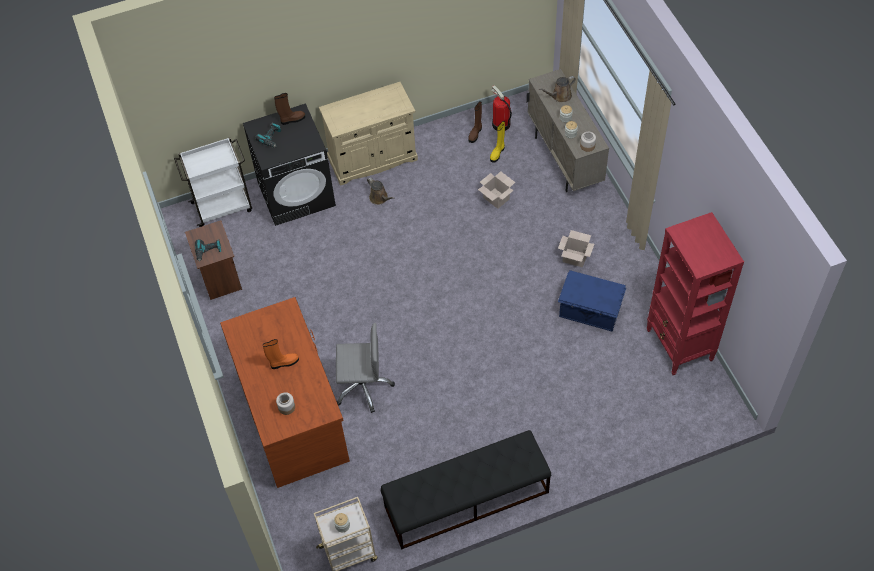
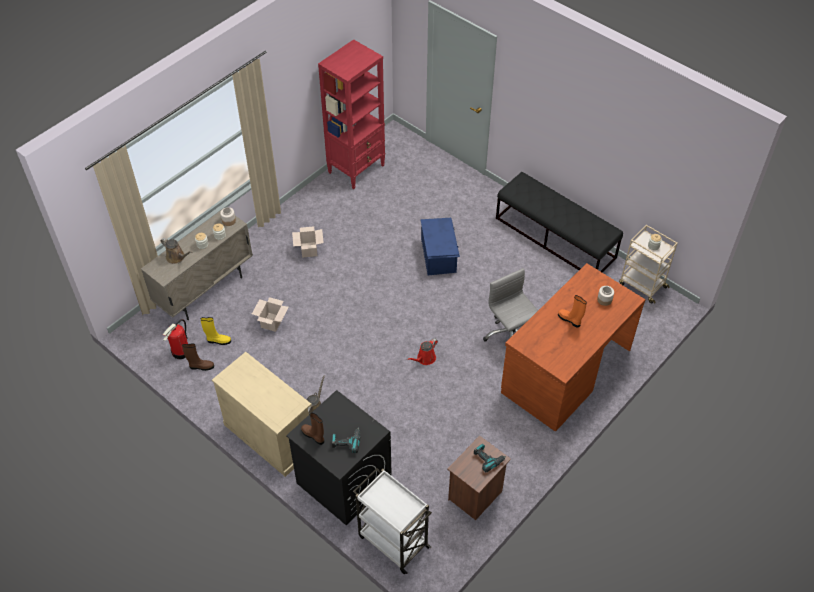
camera: 120 degrees left, 5 degrees down
blue storage box [558,270,626,332] -> blue storage box moved to [421,218,460,275]
none -> red watering can [407,338,438,365]

